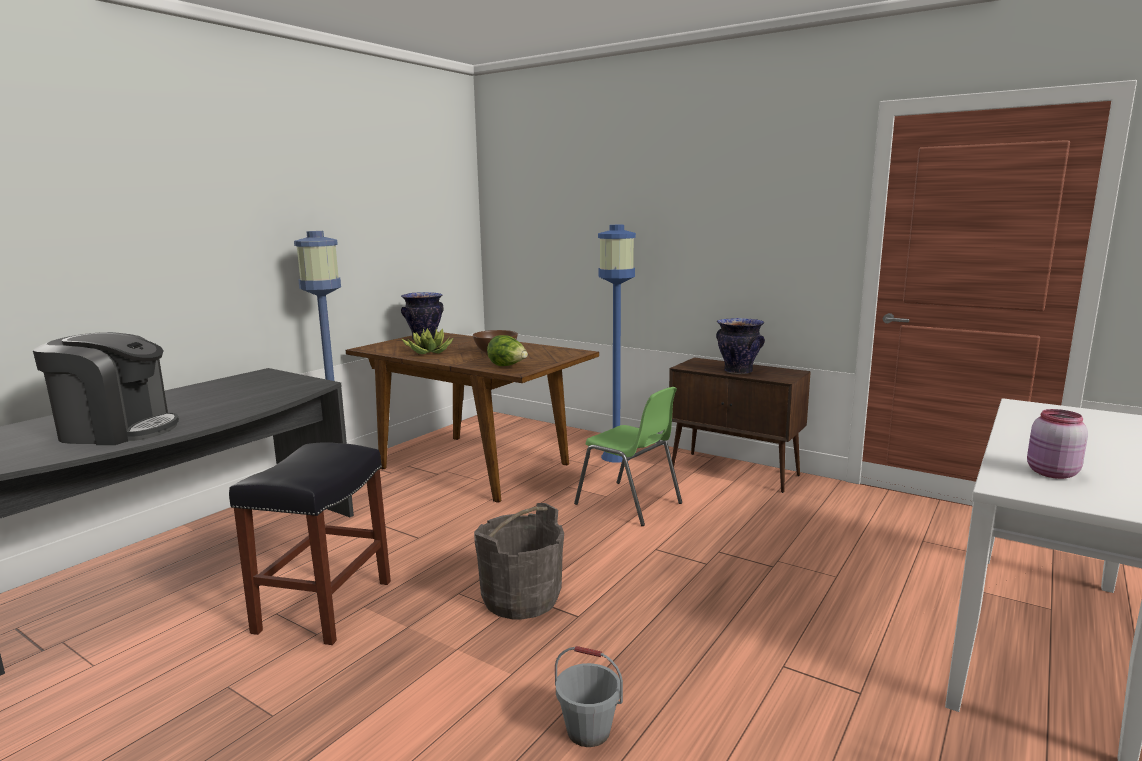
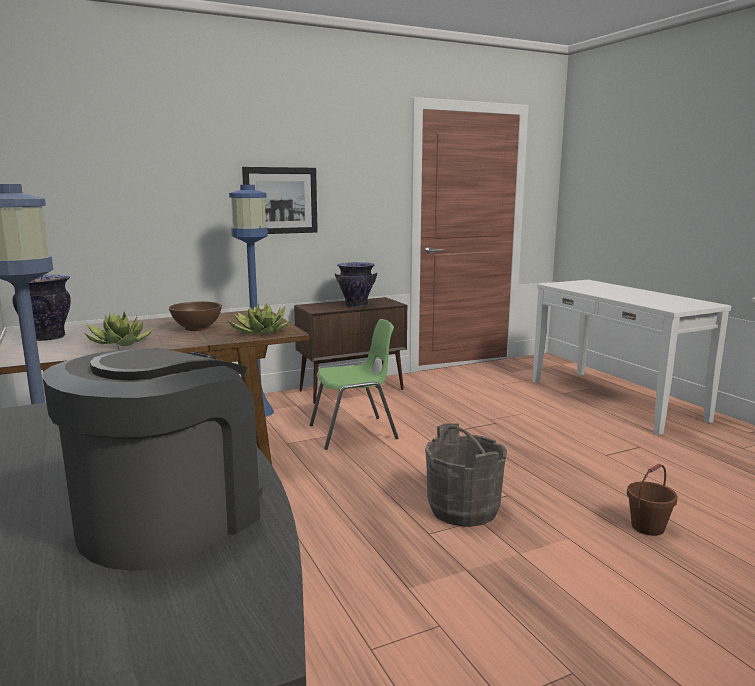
camera: 60 degrees left, 0 degrees up
black stool [229,442,391,645] -> none
lettuce [487,335,528,366] -> potted plant [227,303,291,335]
grey bucket [555,646,623,747] -> brown bucket [627,464,678,536]
pink jar [1027,409,1088,479] -> none
none -> picture [242,167,318,234]

